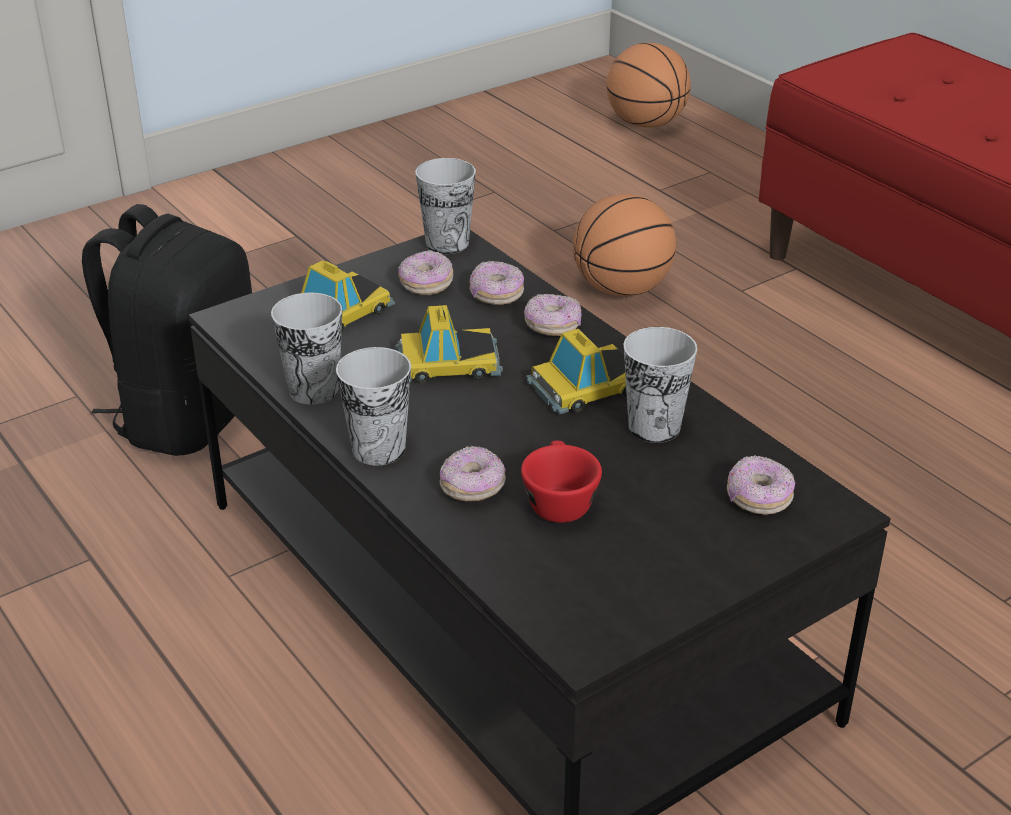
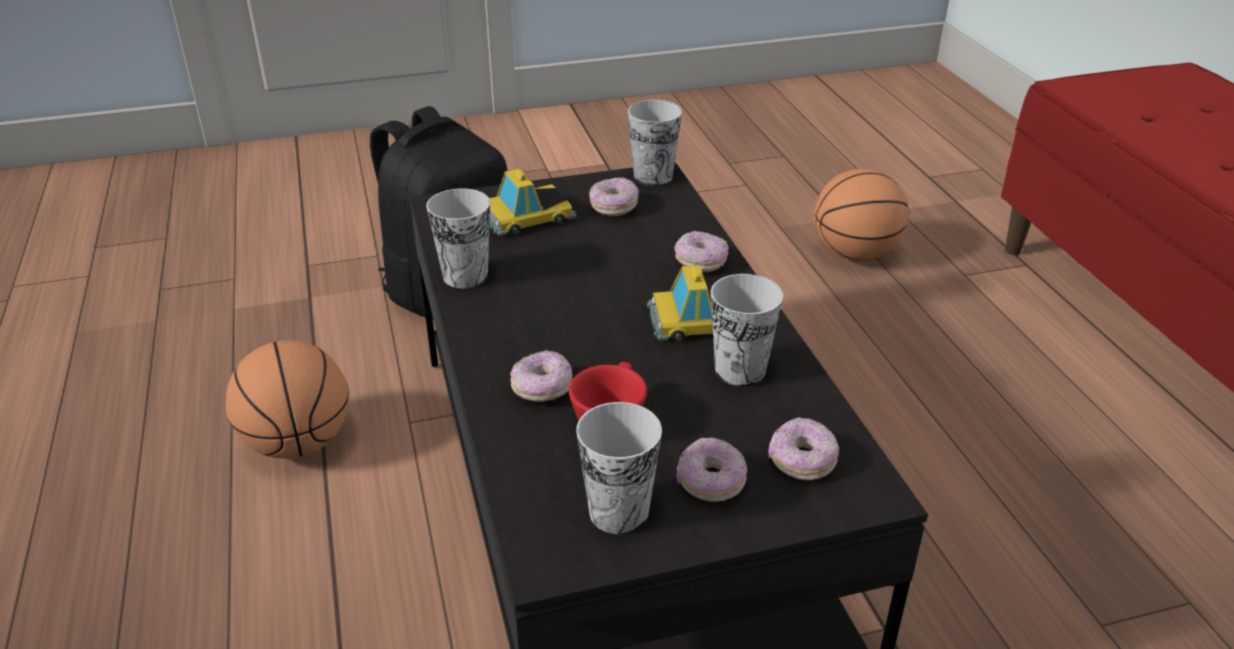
camera: 20 degrees right, 0 degrees up
cup [336,347,411,466] -> cup moved to [576,402,662,534]
toy car [395,305,503,384] -> none
donut [470,261,524,305] -> donut moved to [676,437,747,502]
basketball [606,43,691,128] -> basketball moved to [226,341,349,459]

